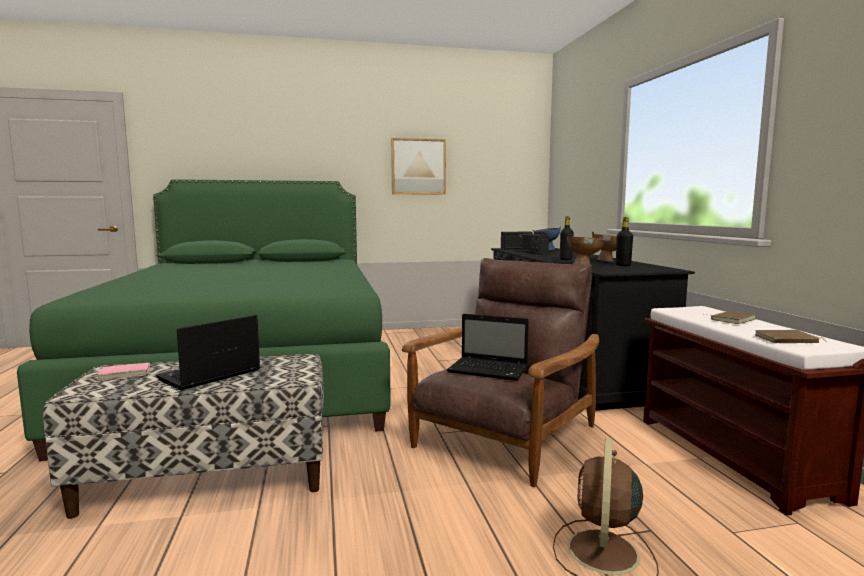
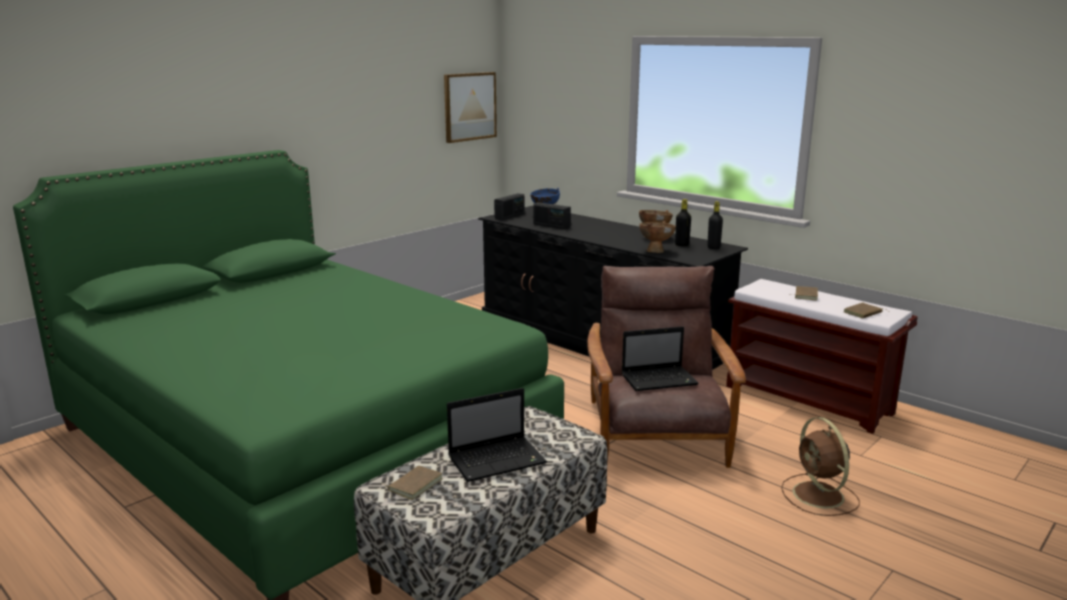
camera: 35 degrees left, 10 degrees up
pink book [97,363,150,380] -> brown book [382,466,443,500]
laptop [156,315,260,390] -> laptop turned 120 degrees counterclockwise [447,388,547,482]
picture [391,138,446,195] -> picture moved to [444,72,497,143]
black bottle [560,216,574,260] -> black bottle moved to [707,201,723,249]

